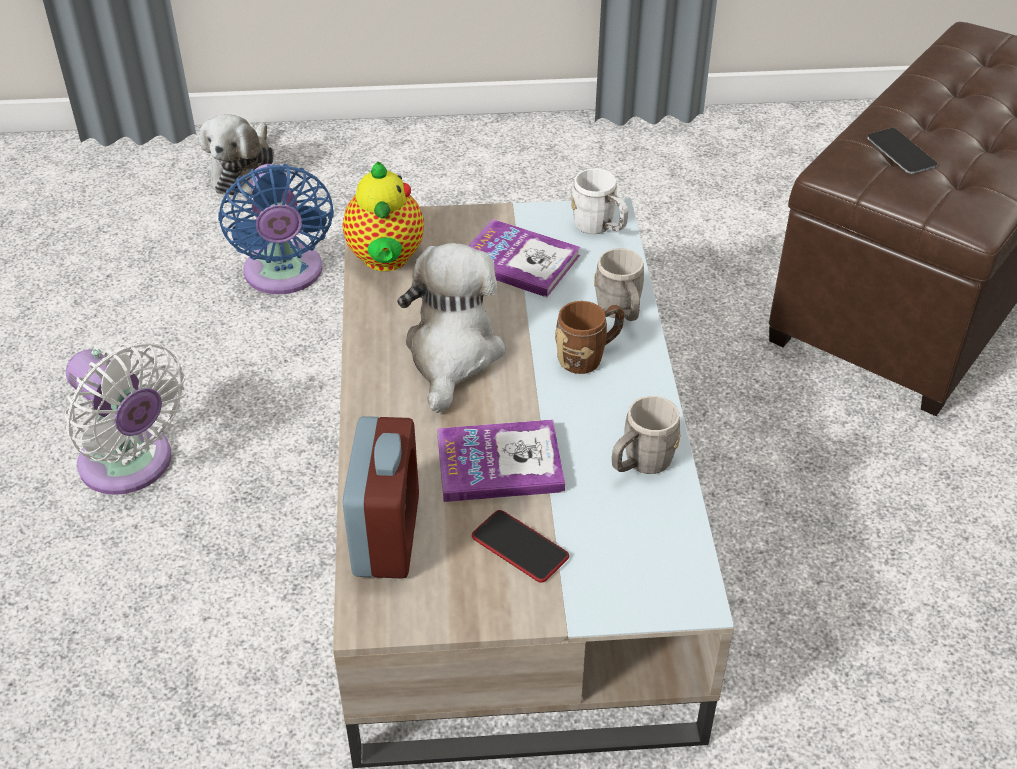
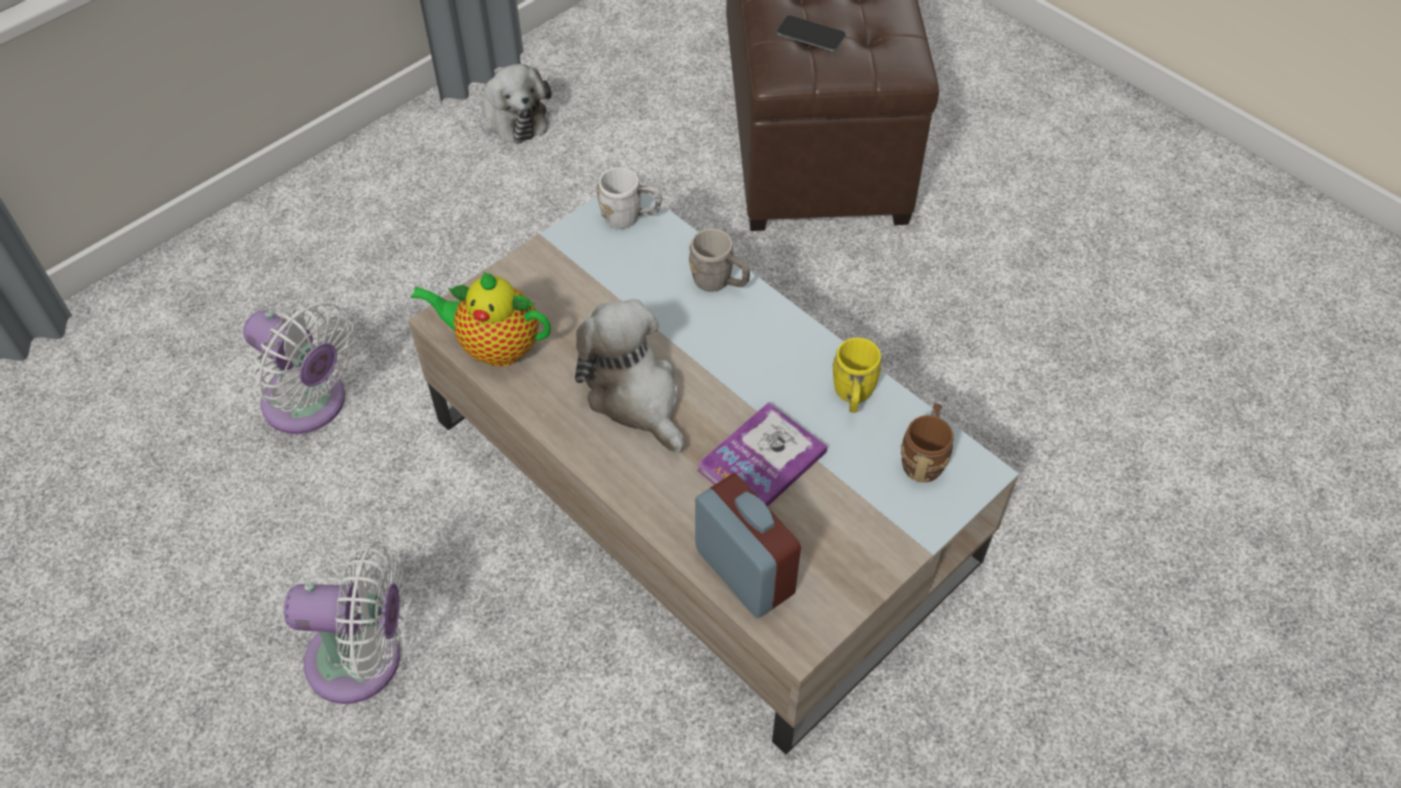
camera: 40 degrees left, 10 degrees up
plush toy [199,114,274,196] -> plush toy moved to [481,64,551,144]
blue fan [218,164,334,294] -> white fan [243,302,355,434]
teapot [343,161,424,271] -> teapot turned 150 degrees clockwise [410,271,551,367]
book [468,219,580,297] -> none
phone [472,510,569,583] -> none
brown mug [555,301,624,374] -> brown mug moved to [900,403,953,482]
grey mug [612,396,681,474] -> yellow mug [832,338,881,413]

